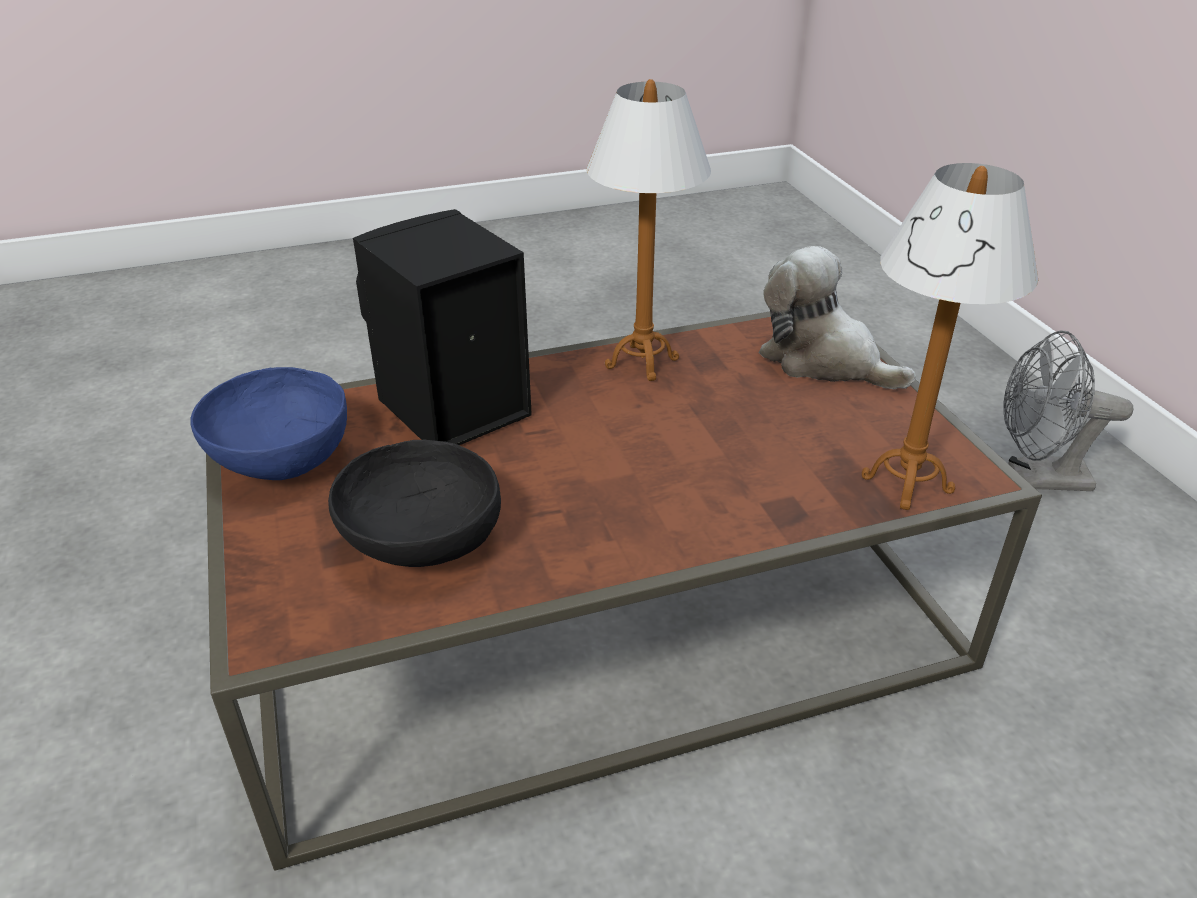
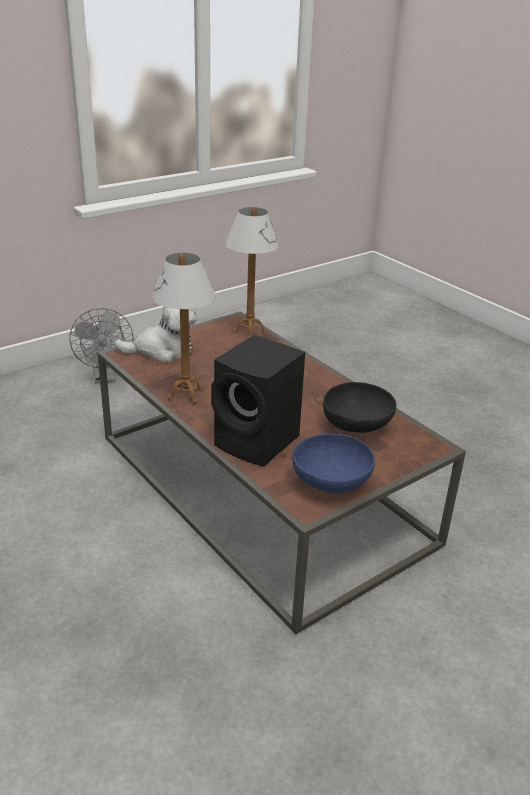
camera: 110 degrees left, 5 degrees down
plush toy [759,246,916,390] -> plush toy turned 120 degrees counterclockwise [114,307,197,363]

